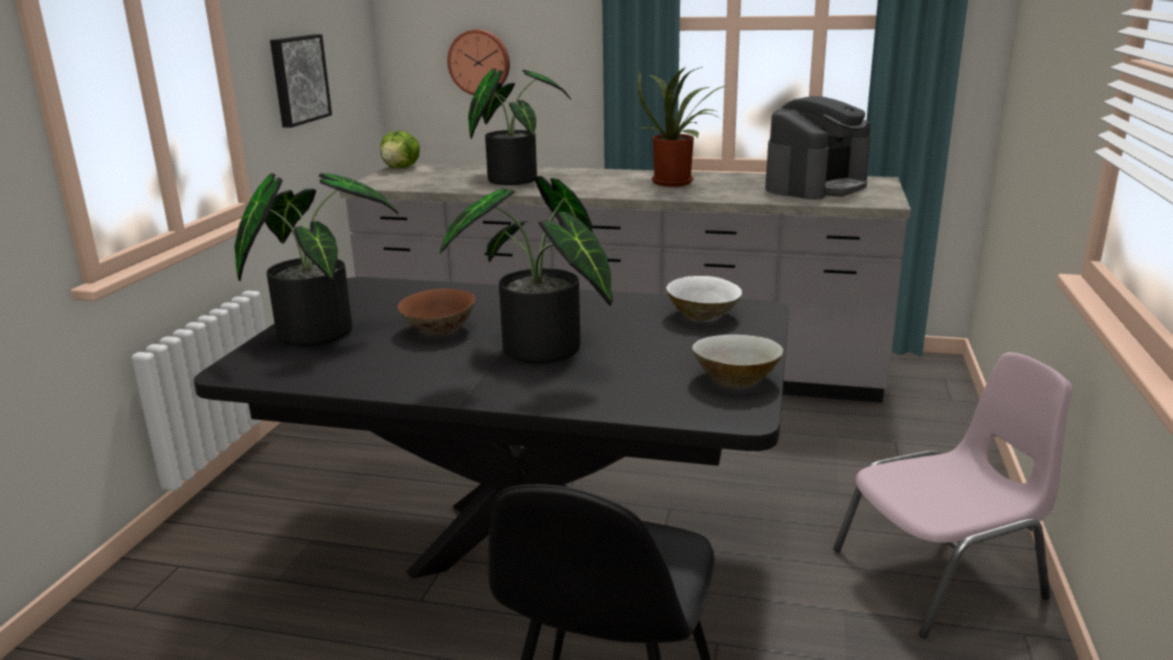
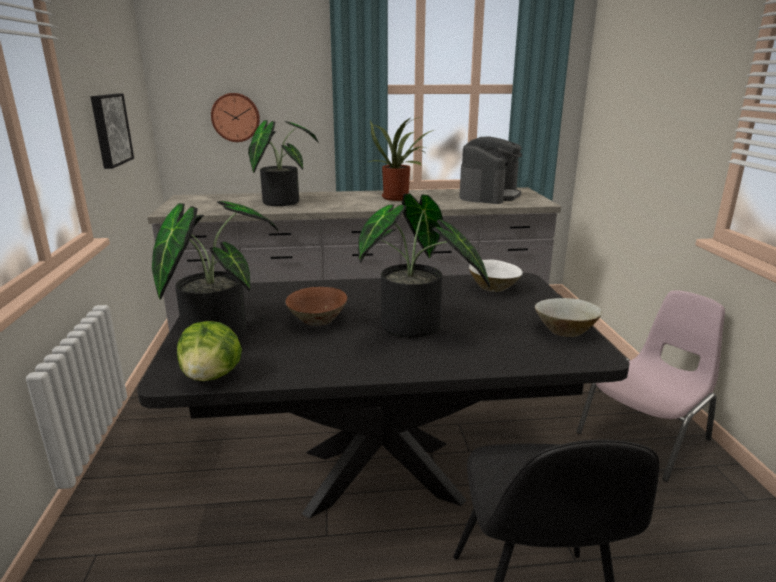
camera: 20 degrees left, 0 degrees up
lettuce [380,131,420,168] -> lettuce moved to [177,321,242,381]

